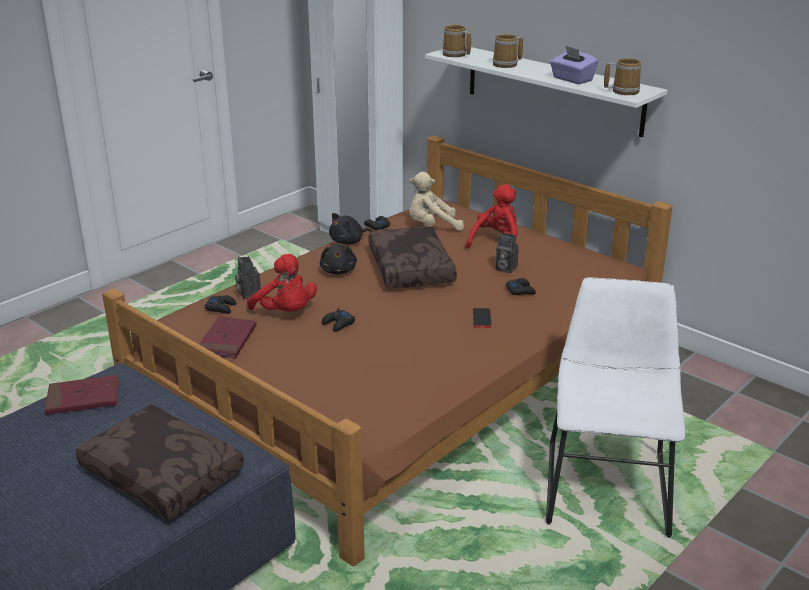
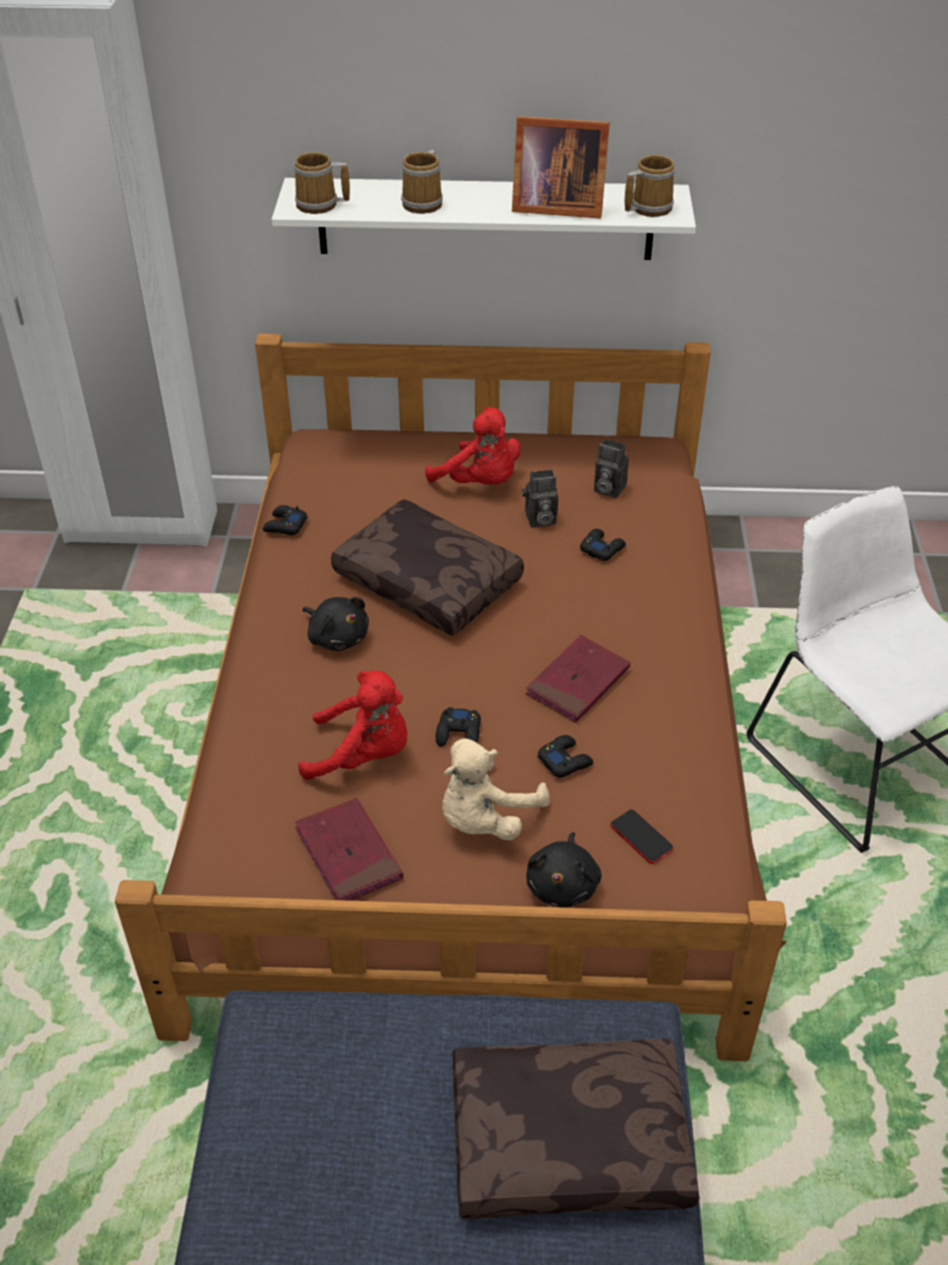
camera: 40 degrees left, 15 degrees up
red book [45,375,119,415] -> red book moved to [526,635,630,723]
black game controller [205,295,236,314] -> black game controller moved to [537,735,593,777]
camera [235,257,261,300] -> camera moved to [594,439,629,498]
black plush toy [329,213,371,244] -> black plush toy moved to [526,832,602,908]
beige plush toy [409,172,464,231] -> beige plush toy moved to [442,738,549,840]
red plush toy [466,184,518,248] -> red plush toy turned 135 degrees clockwise [425,407,521,485]
phone [473,308,491,328] -> phone moved to [610,809,673,864]
purple tissue box [550,46,599,84] -> picture frame [512,116,610,219]

